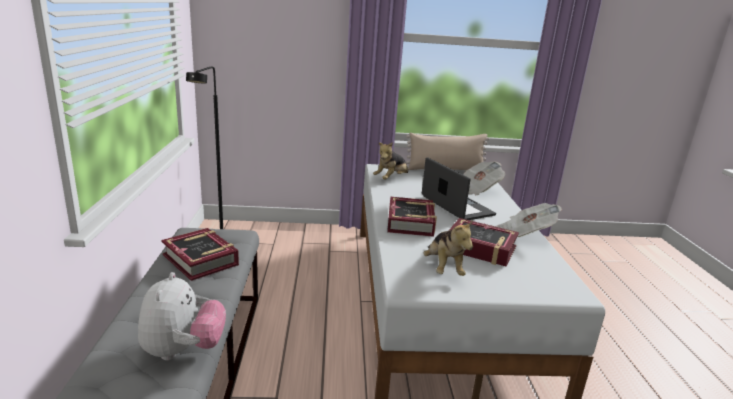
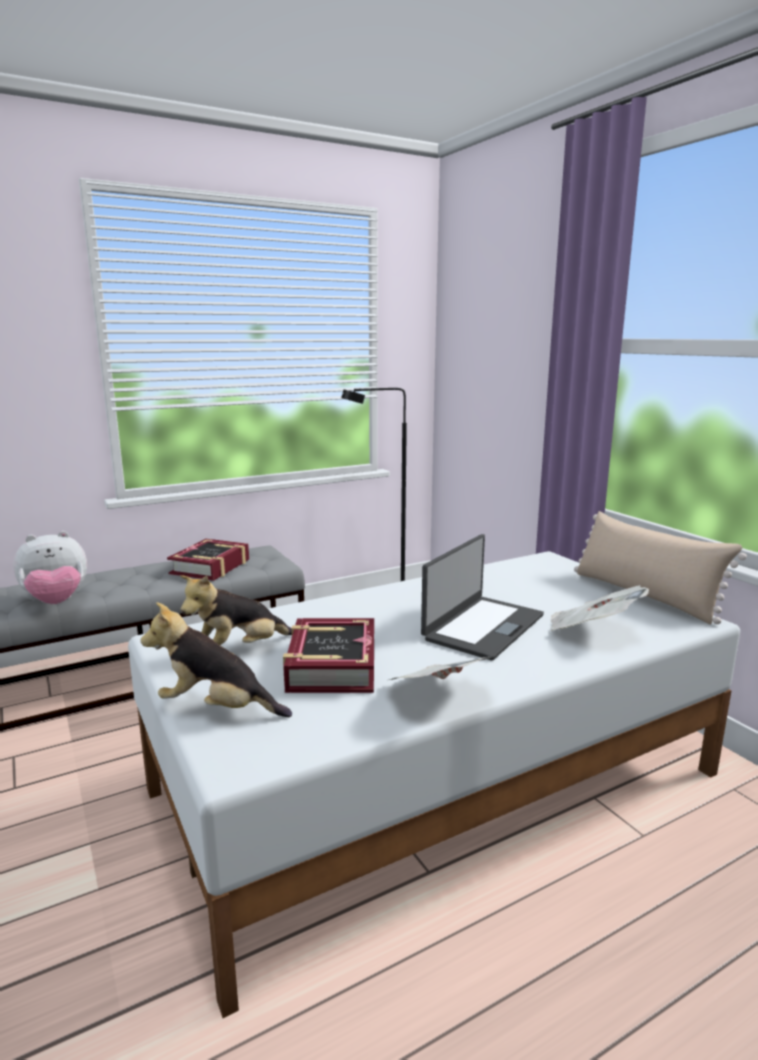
camera: 65 degrees right, 5 degrees down
plush toy [373,142,408,180] -> plush toy moved to [141,602,292,717]
book [387,197,437,237] -> none

